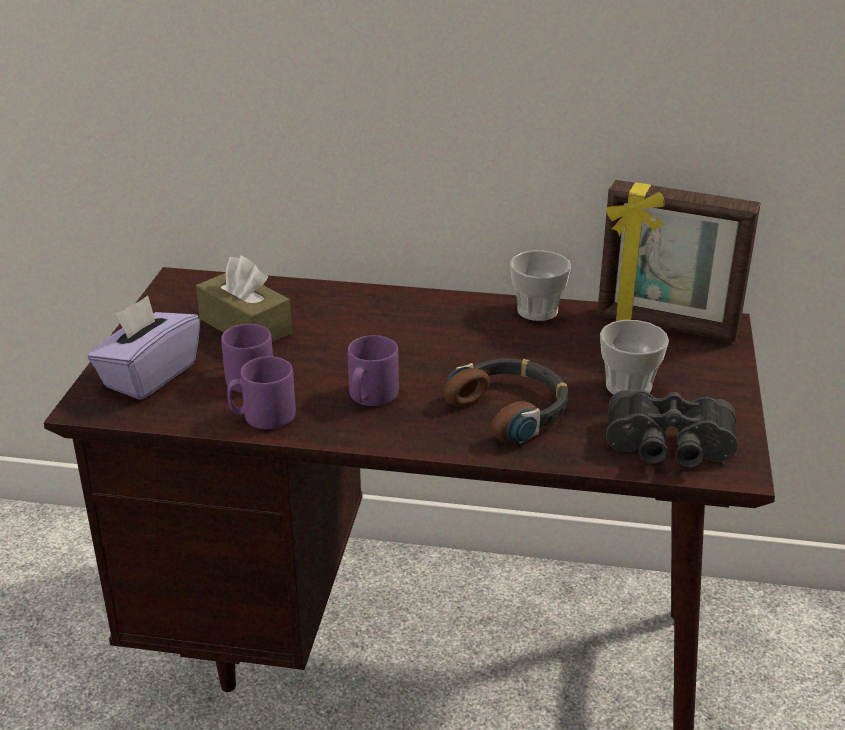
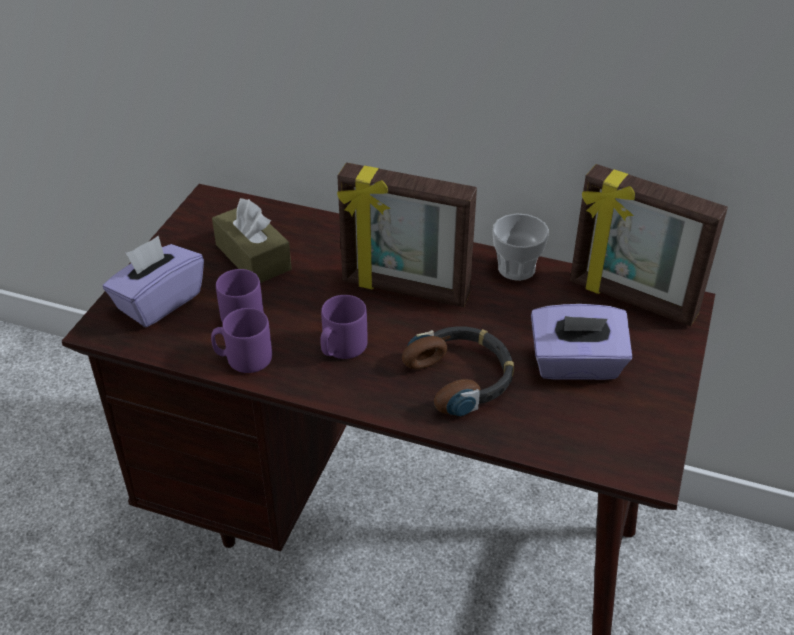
camera: 10 degrees right, 10 degrees up
cup [600,320,669,394] -> purple tissue box [531,304,632,380]
black binoculars [606,390,738,468] -> none
none -> picture frame [337,163,477,307]

